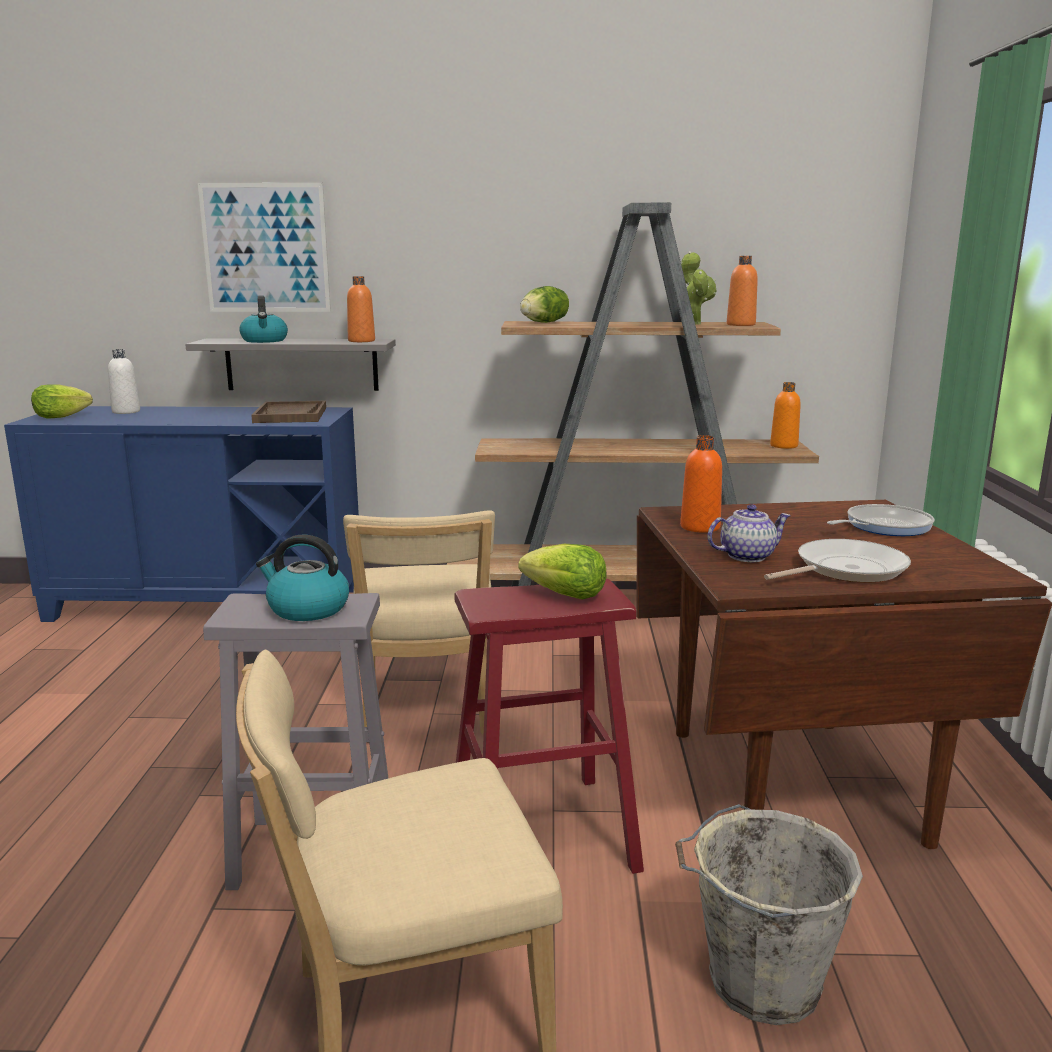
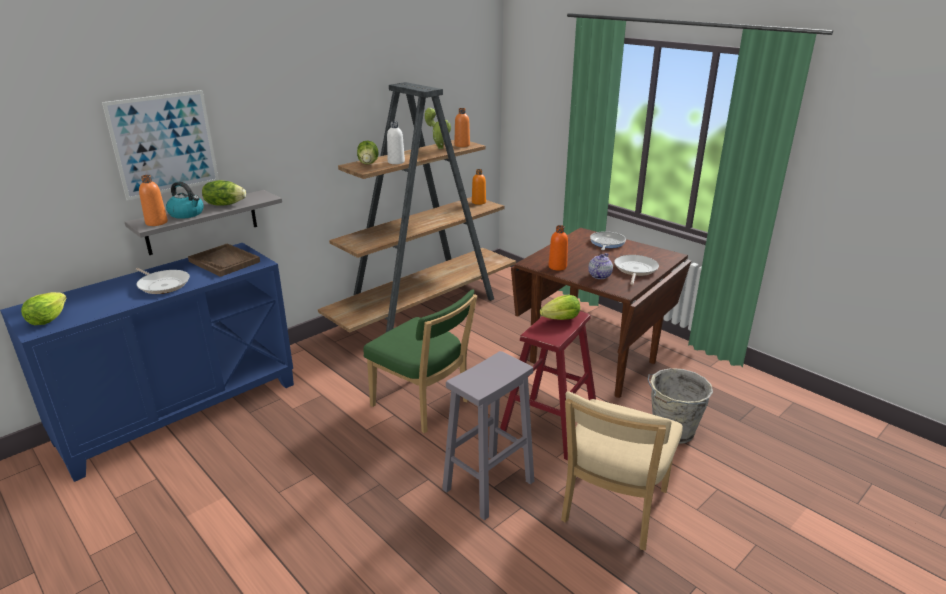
camera: 45 degrees left, 10 degrees up
white bottle [108,349,140,414] -> white bottle moved to [387,121,405,164]
kettle [256,535,349,621] -> none
beige chair [343,510,495,743] -> green chair [364,290,478,433]
orange bottle [347,276,375,342] -> orange bottle moved to [139,175,168,226]
none -> frying pan [136,268,190,294]
none -> lettuce [202,180,246,206]

